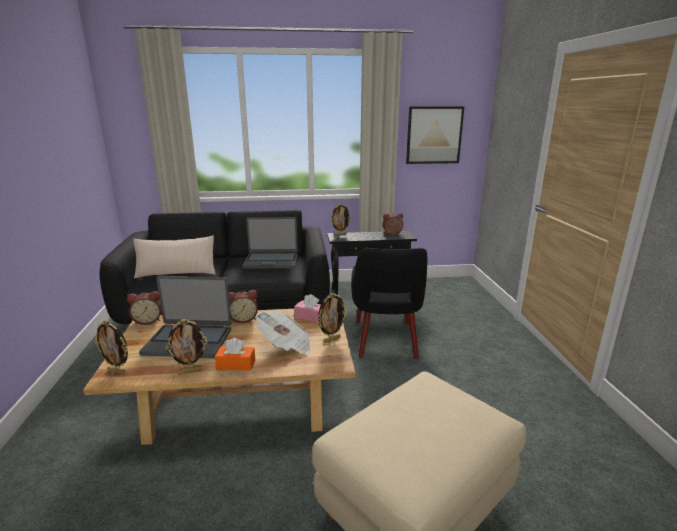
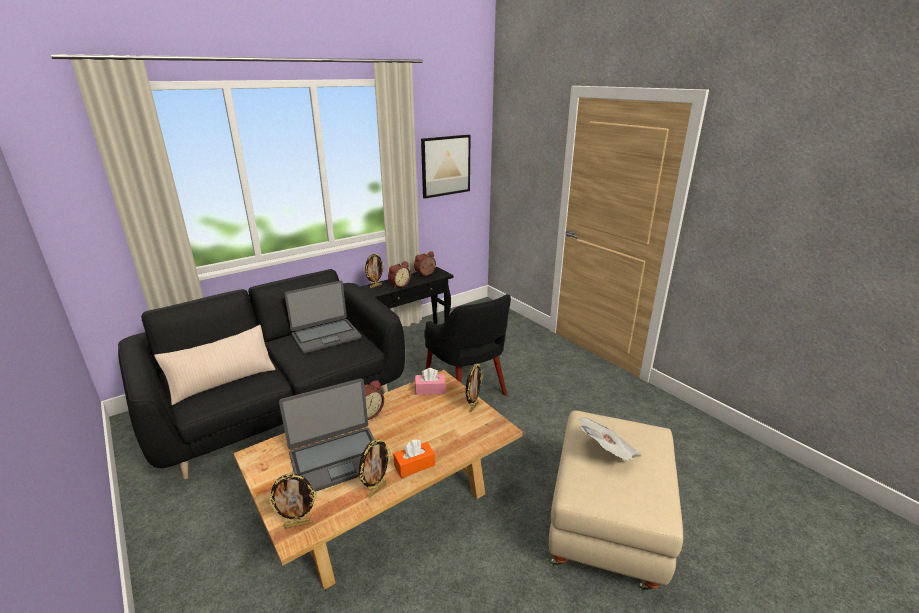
camera: 30 degrees left, 5 degrees up
alarm clock [127,291,161,325] -> alarm clock moved to [388,261,411,289]
newspaper [256,311,311,354] -> newspaper moved to [578,417,642,461]

